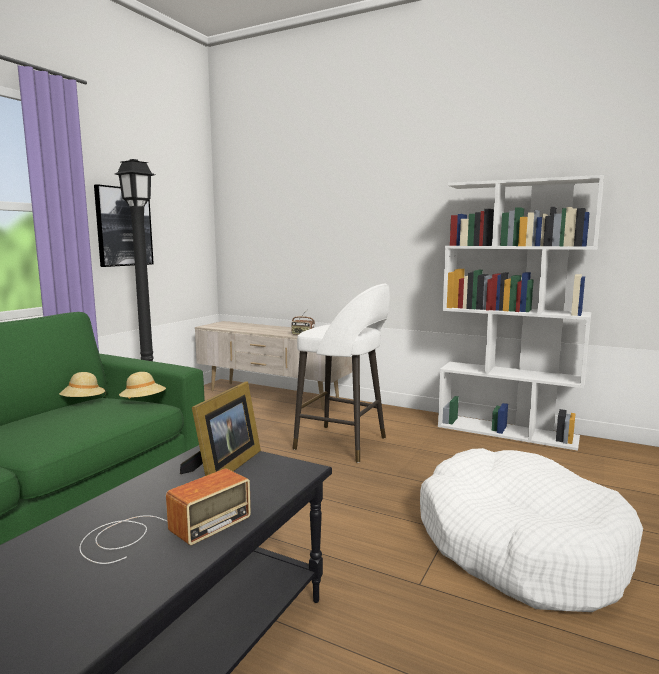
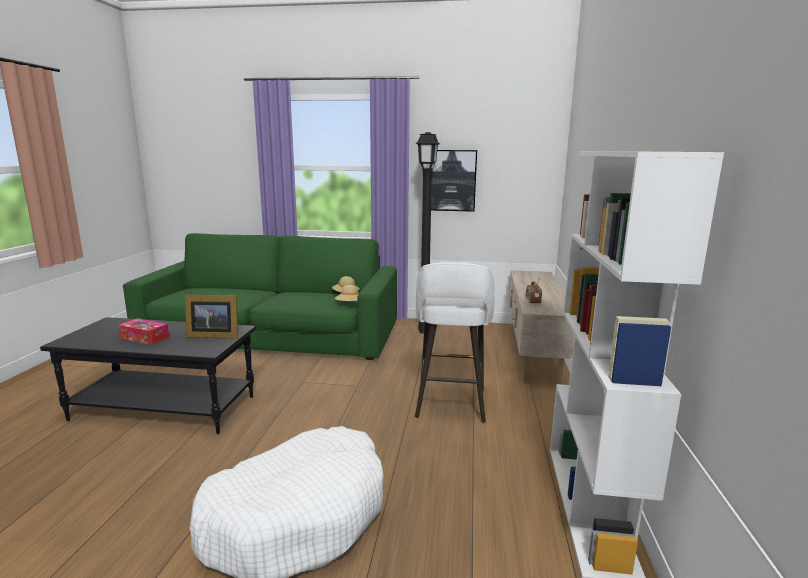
camera: 70 degrees right, 5 degrees up
radio [79,468,251,564] -> tissue box [118,318,169,345]

